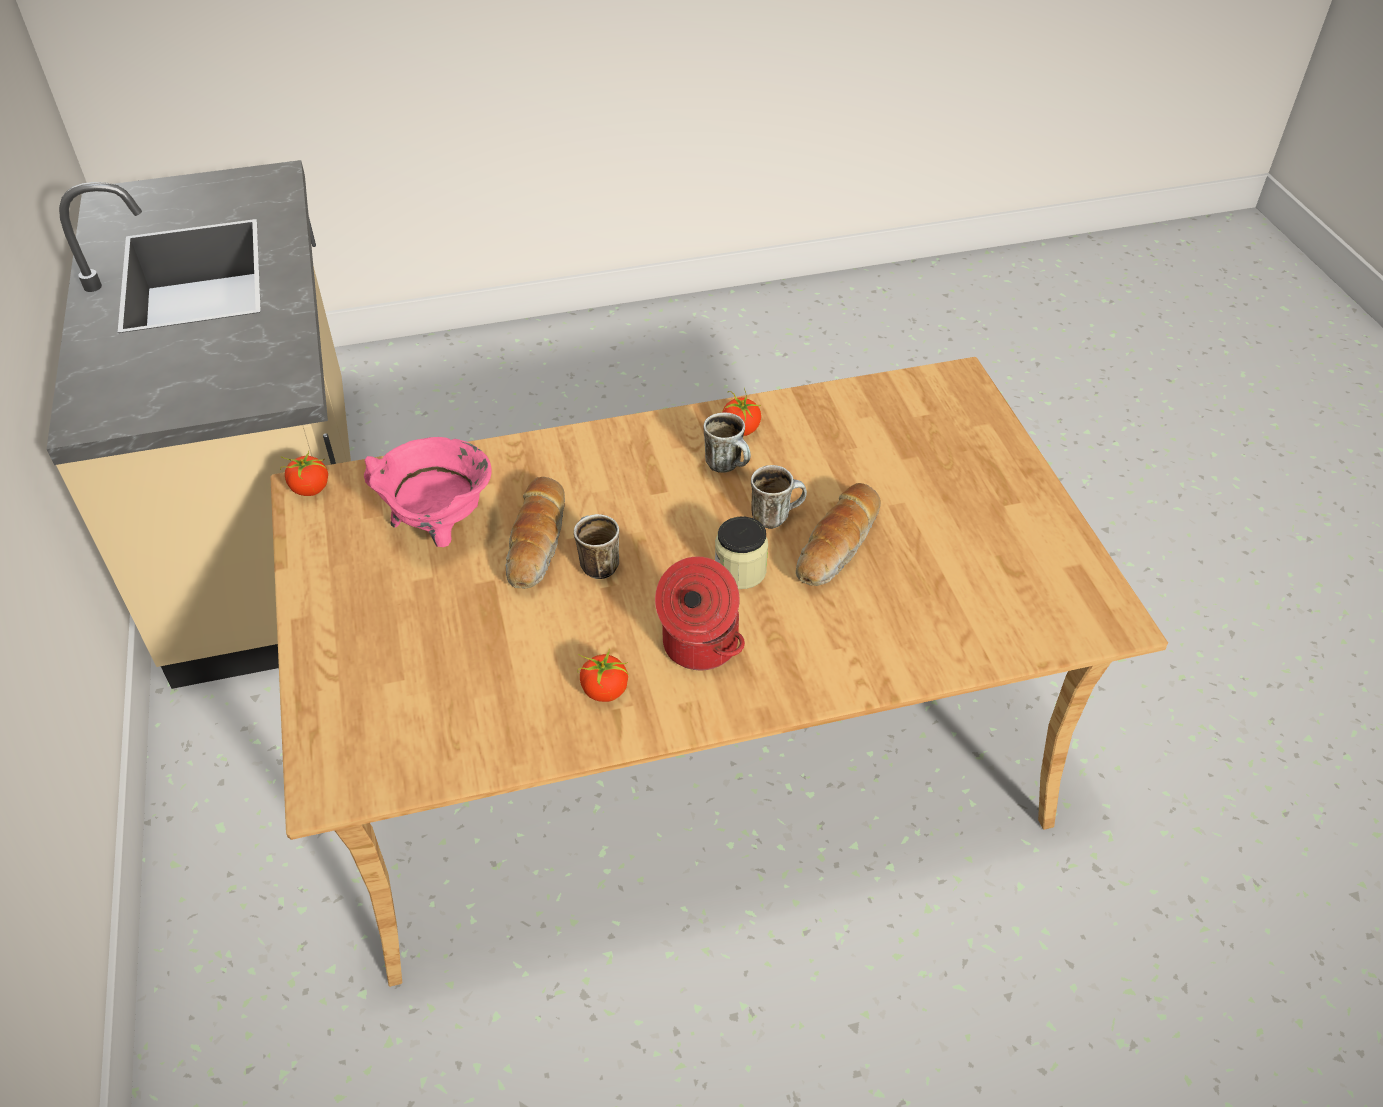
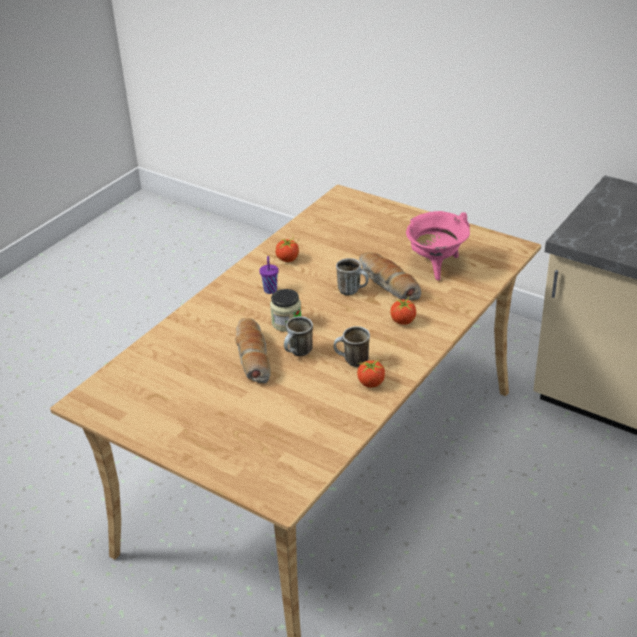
camera: 140 degrees right, 10 degrees down
tomato [280,451,328,496] -> tomato moved to [390,294,416,325]
cooking pot [655,556,745,670] -> purple cup [259,256,279,294]

